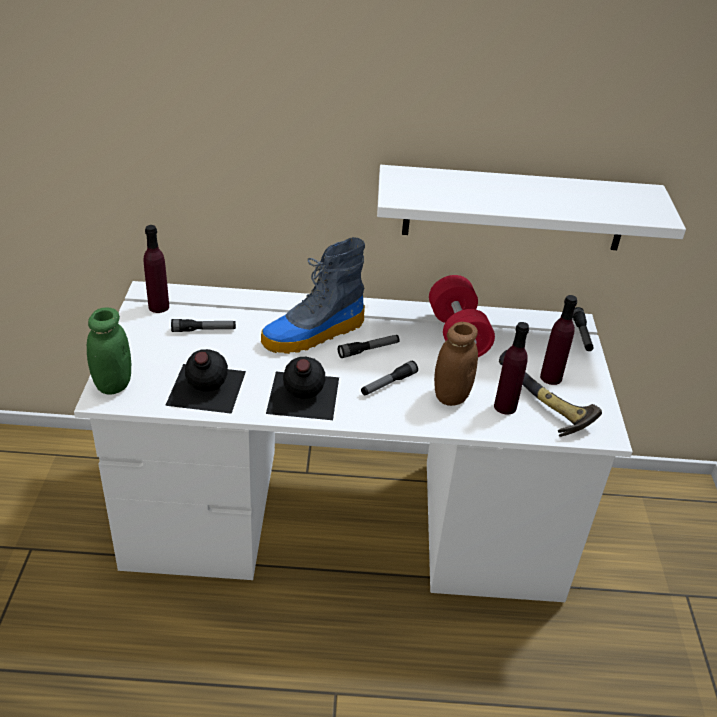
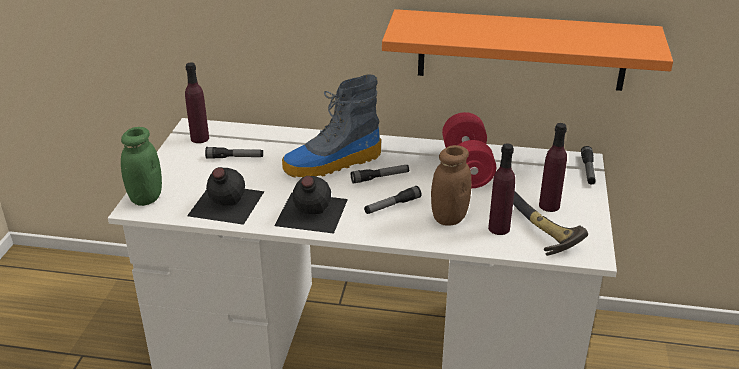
camera: 10 degrees right, 5 degrees down
white shelf [377,165,686,250] -> orange shelf [382,9,673,91]

